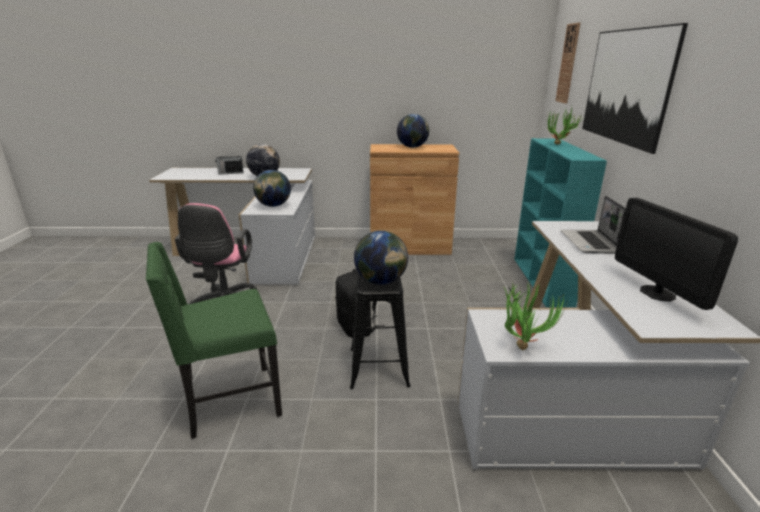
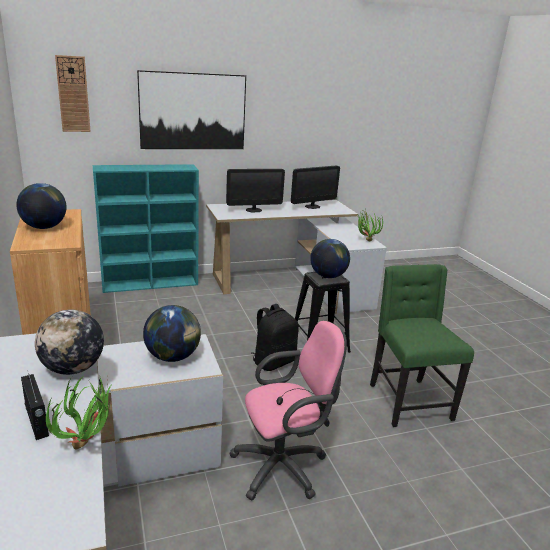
camera: 110 degrees left, 0 degrees up
green chair [146,242,282,439] -> green chair turned 150 degrees counterclockwise [370,264,474,427]
potted plant [547,108,581,145] -> potted plant moved to [46,376,117,450]
laptop [561,196,626,254] -> monitor [226,169,285,212]

